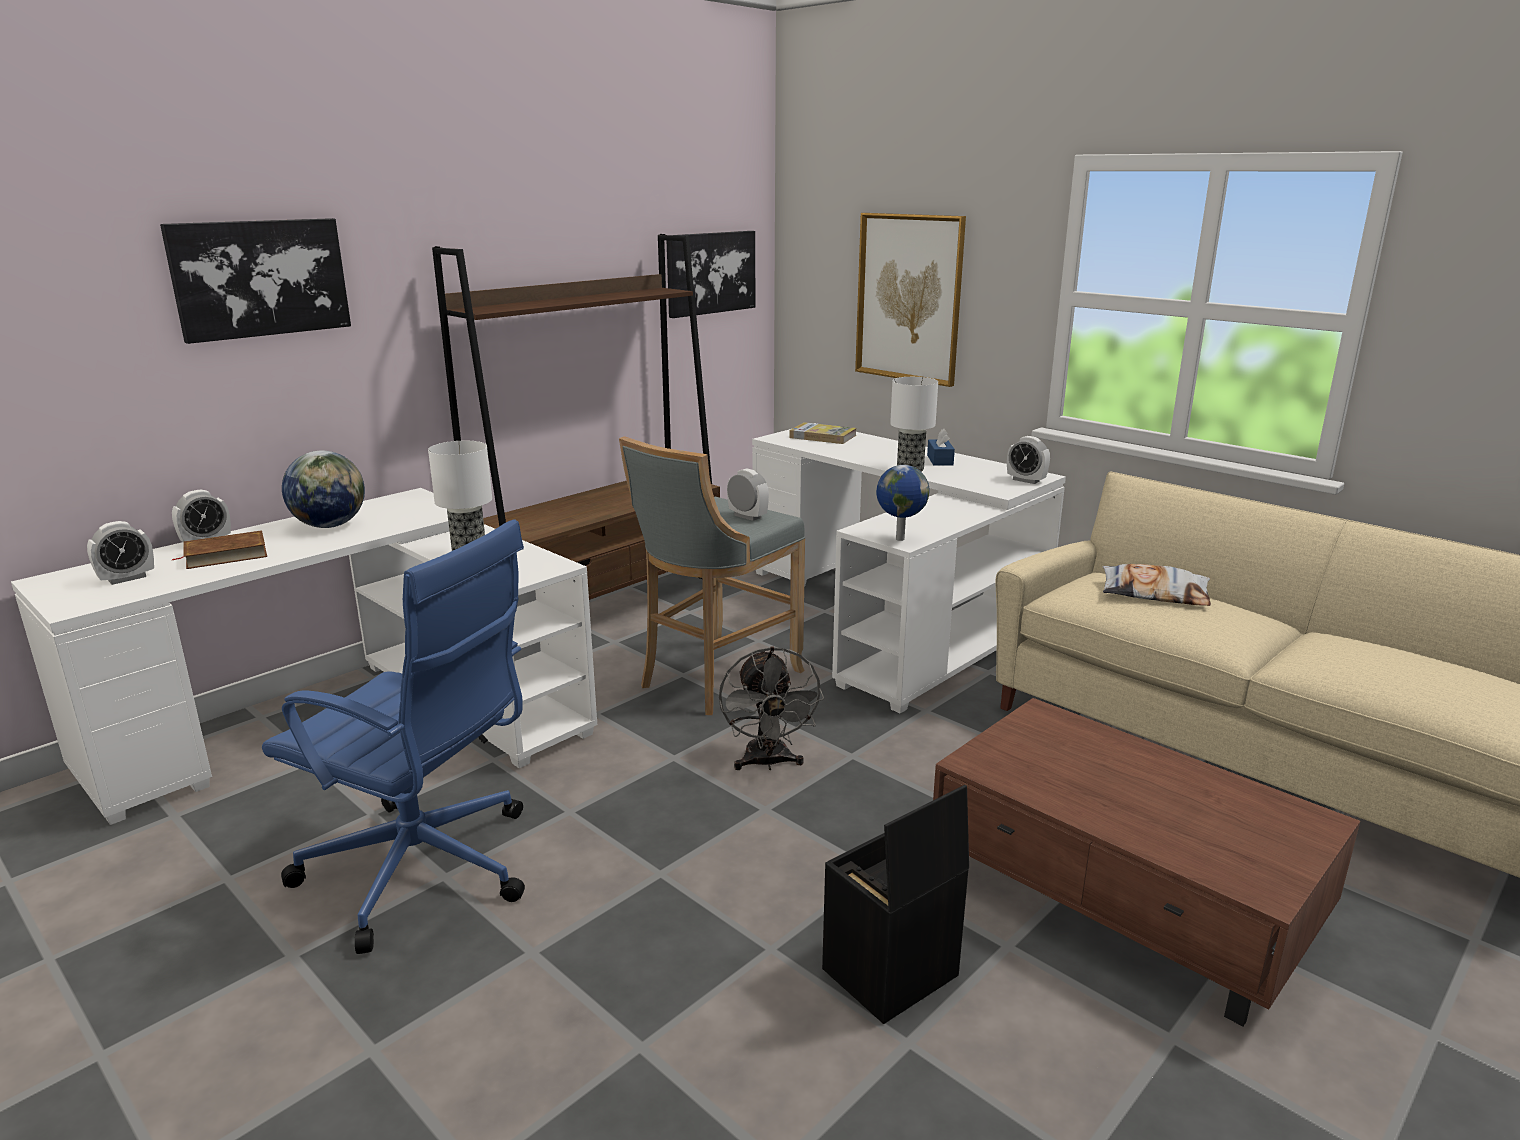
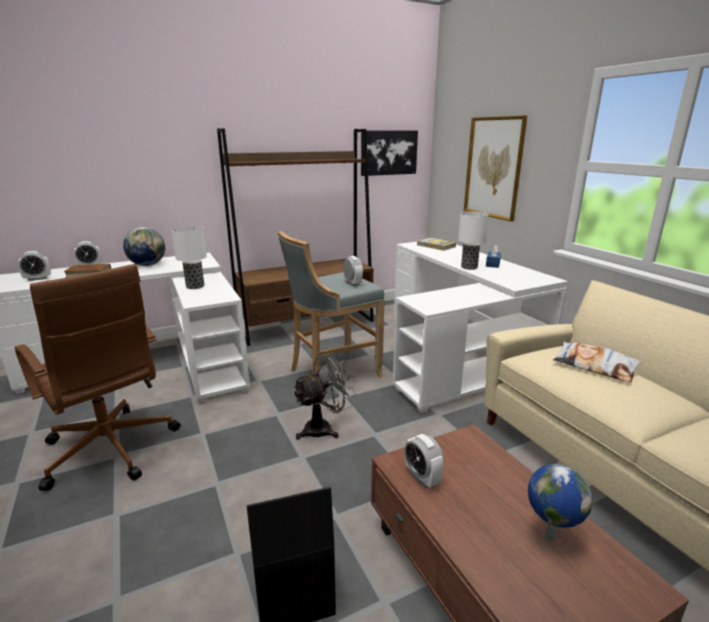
camera: 20 degrees right, 0 degrees up
picture [160,218,351,344] -> none
blue office chair [262,519,525,954] -> brown office chair [15,264,181,491]
grey fan [719,646,824,770] -> grey fan turned 135 degrees counterclockwise [293,352,356,440]
globe [876,465,929,541] -> globe moved to [528,464,593,541]
alarm clock [1007,436,1050,484] -> alarm clock moved to [405,434,444,488]

